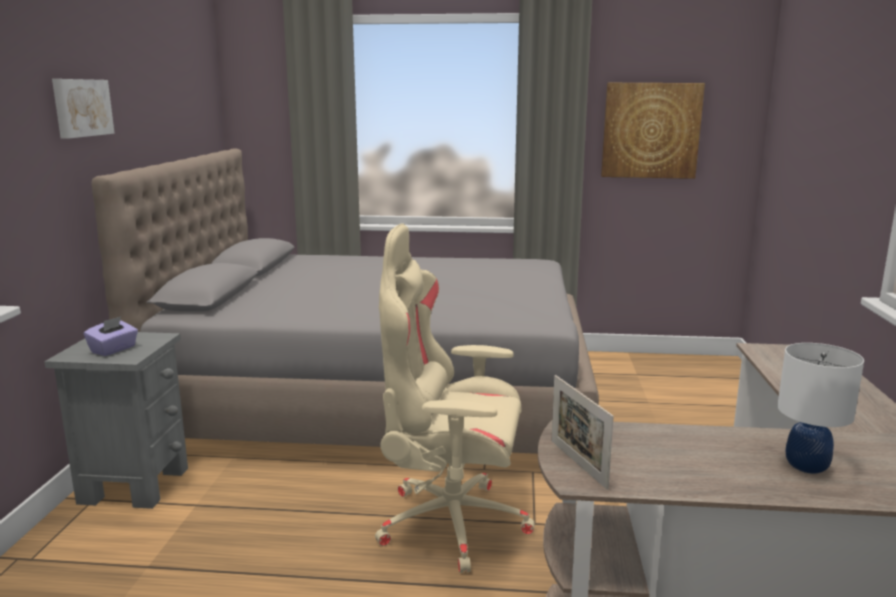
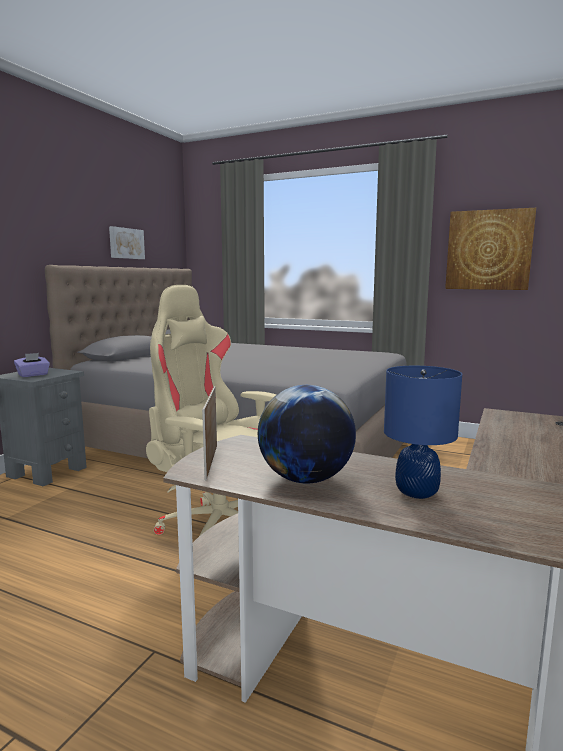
camera: 20 degrees right, 5 degrees down
picture [52,79,115,139] -> picture moved to [109,226,145,259]
white table lamp [777,343,864,474] -> blue table lamp [384,366,462,499]
none -> globe [258,385,356,484]

